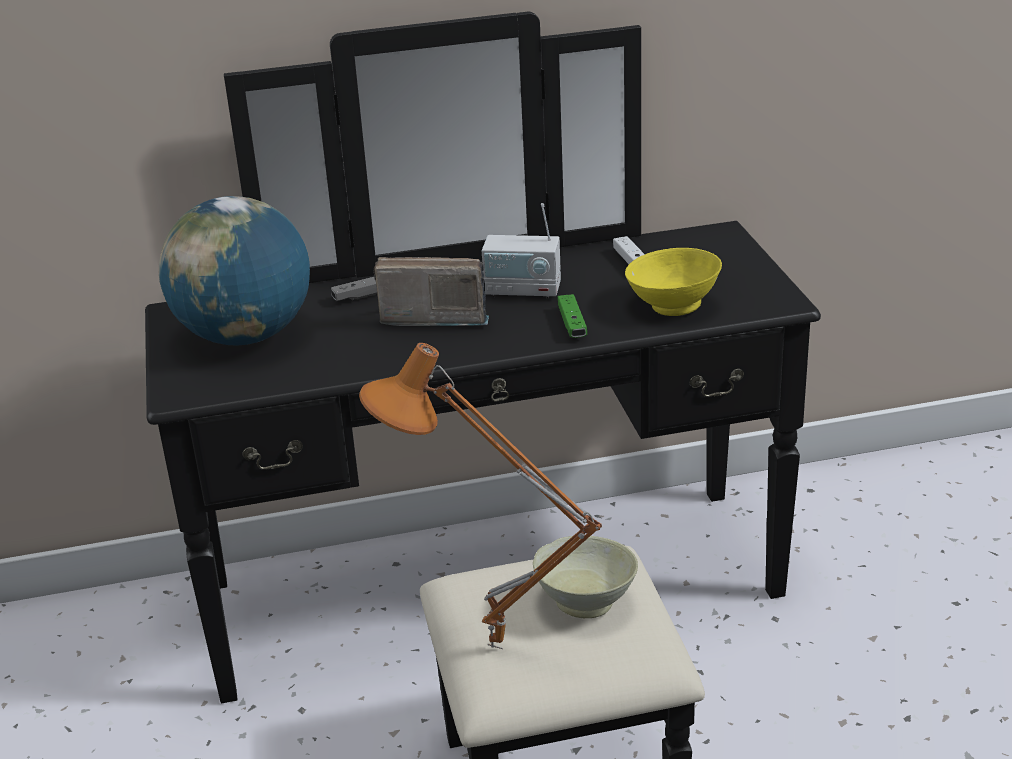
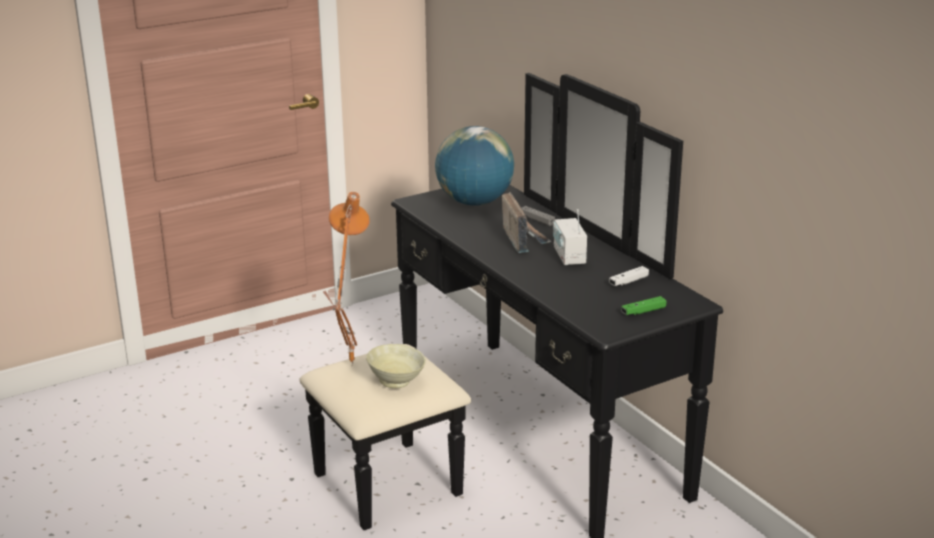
camera: 70 degrees right, 5 degrees down
green game controller [557,294,587,338] -> green game controller moved to [621,296,667,315]
yellow bowl [625,248,722,316] -> none

